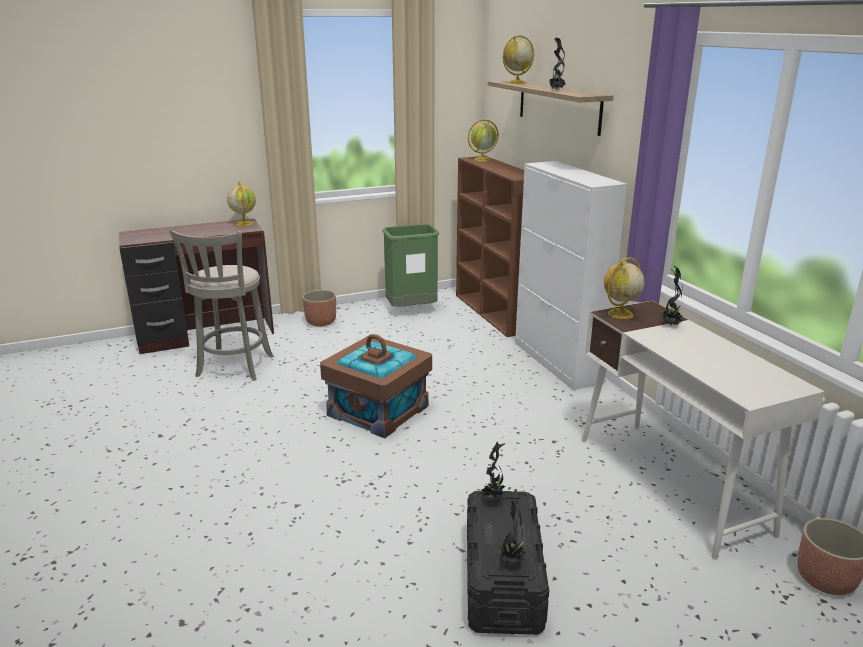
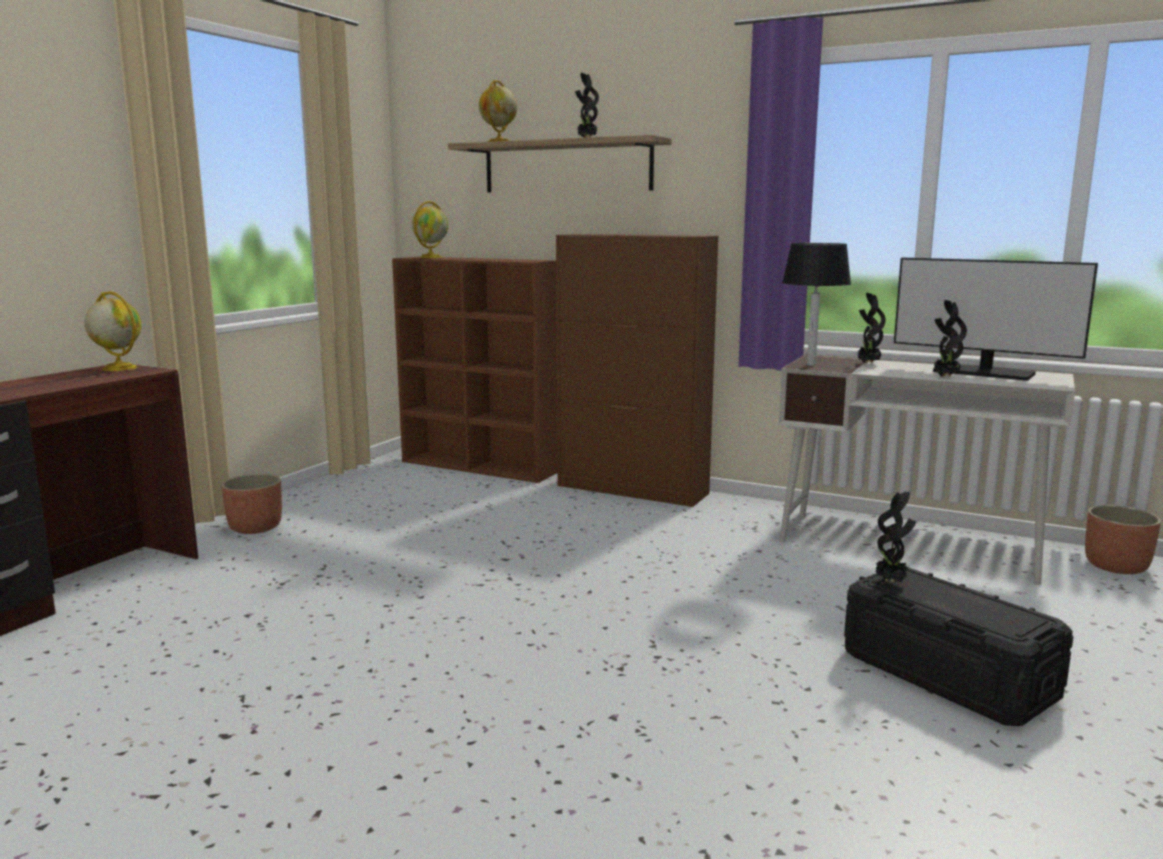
camera: 40 degrees left, 10 degrees down
grey stool [169,228,274,381] -> none
brown storage box [320,334,432,438] -> none
green trash can [382,224,439,307] -> none
potted plant [499,495,526,566] -> potted plant moved to [934,300,967,377]
white cabinet [515,161,627,390] -> brown cabinet [556,234,718,507]
globe [604,257,644,319] -> black table lamp [782,243,851,366]
none -> monitor [894,258,1098,381]

